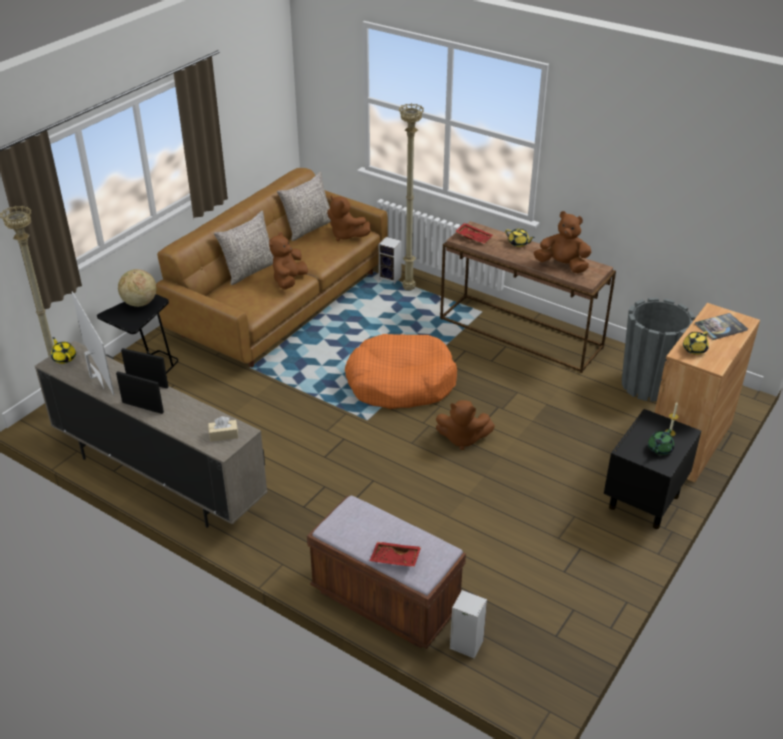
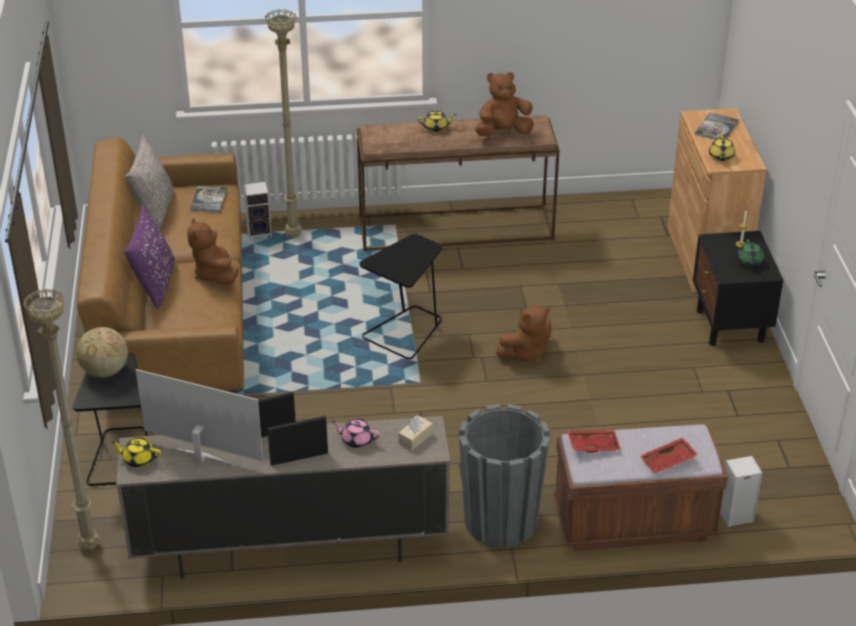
camera: 40 degrees left, 0 degrees up
grey pillow [214,211,273,285] -> purple pillow [124,204,175,309]
brown plush toy [327,196,371,241] -> book [190,186,228,212]
orange dog bed [345,334,457,409] -> black side table [359,234,442,359]
red tray [455,223,493,244] -> red tray moved to [568,430,621,453]
grey planter [622,298,695,402] -> grey planter moved to [459,404,550,548]
none -> pink teapot [331,419,380,448]

